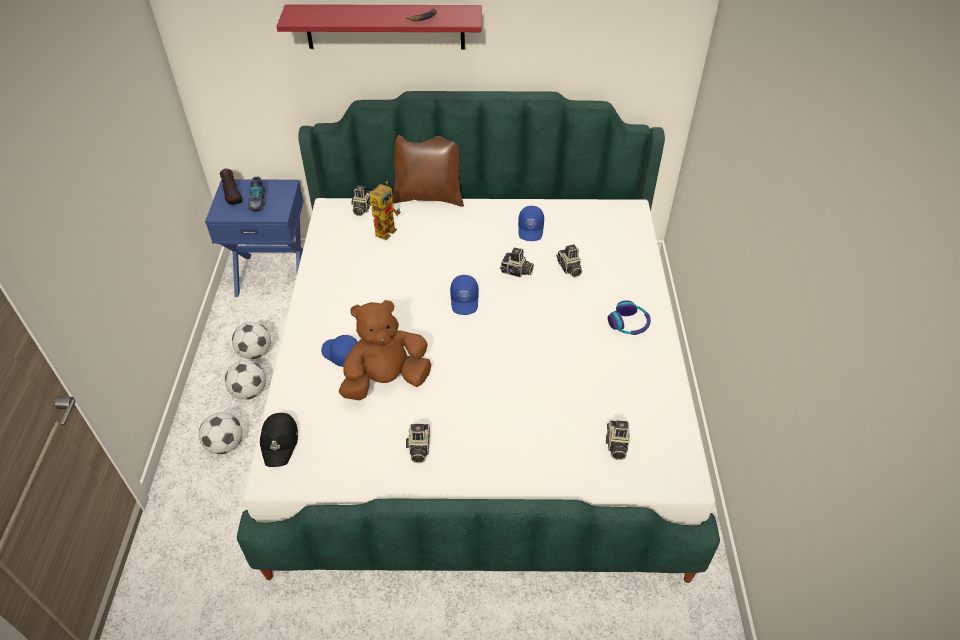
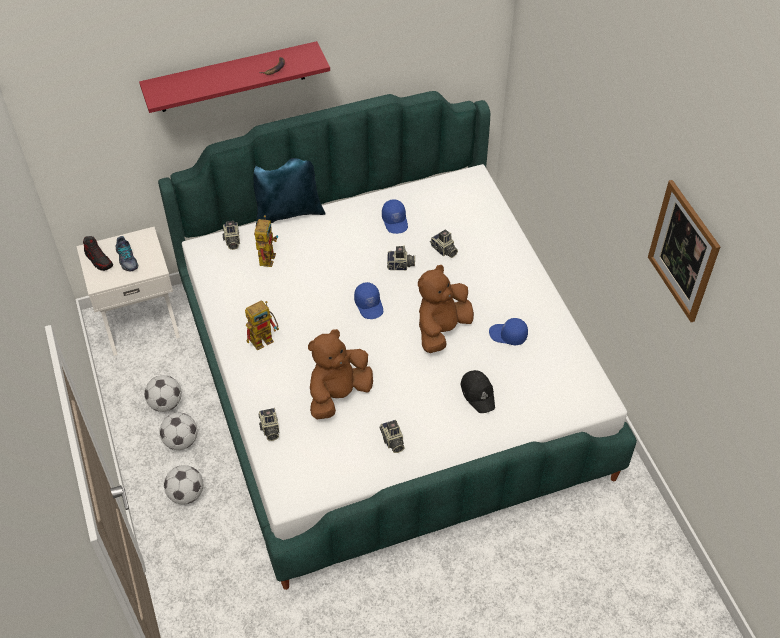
camera: 20 degrees left, 5 degrees up
blue nightstand [205,179,304,297] -> white nightstand [76,227,180,356]
black cap [260,413,298,467] -> black cap moved to [461,370,495,413]
blue cap [321,335,358,367] -> blue cap moved to [489,318,528,345]
brown pillow [392,135,464,207] -> blue pillow [253,158,326,225]
camera [606,420,630,460] -> camera moved to [258,408,279,441]
headphones [608,300,651,335] -> none
none -> toy robot [245,301,279,351]
none -> brown plush toy [418,265,474,353]
none -> picture [648,180,720,322]

